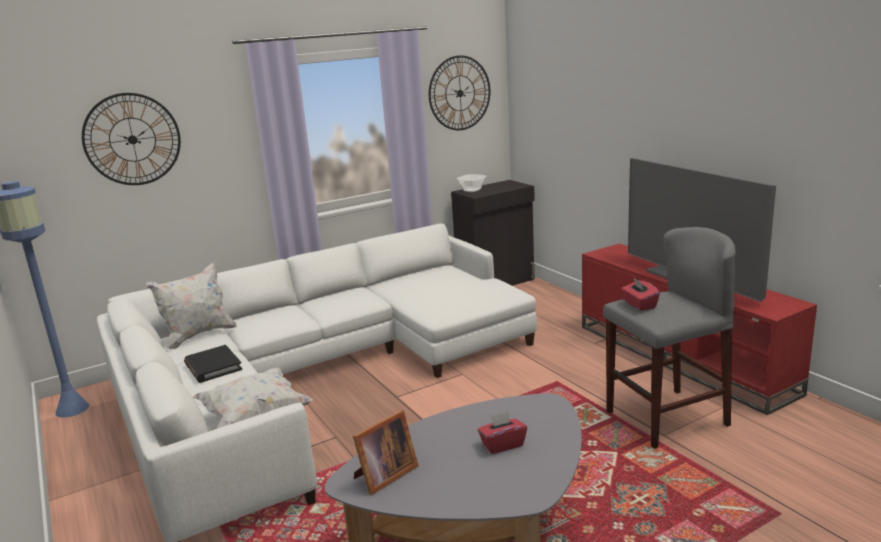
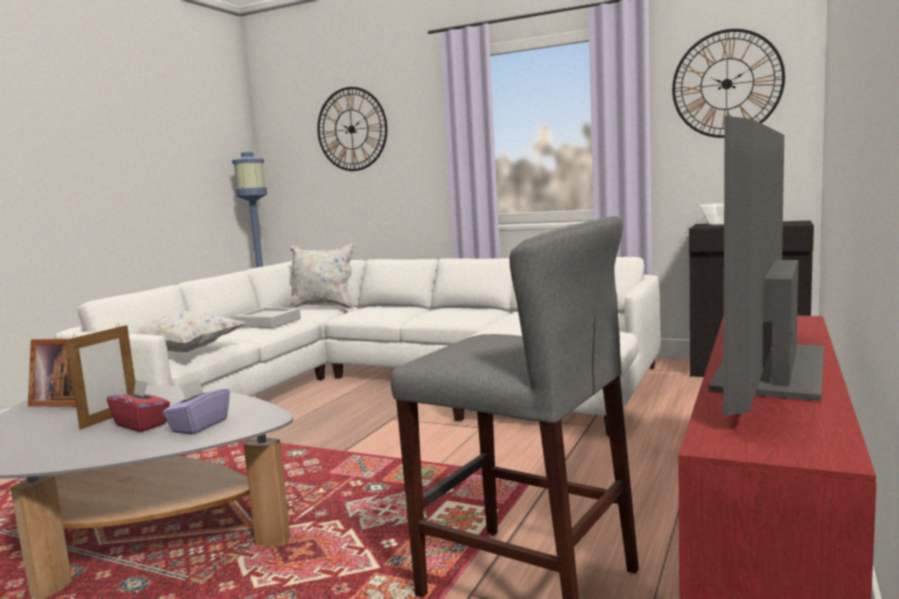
camera: 55 degrees right, 10 degrees down
black book [184,345,242,383] -> grey tray [234,307,301,328]
red tissue box [621,277,660,311] -> none
none -> picture frame [66,325,135,430]
none -> purple tissue box [162,379,230,435]

